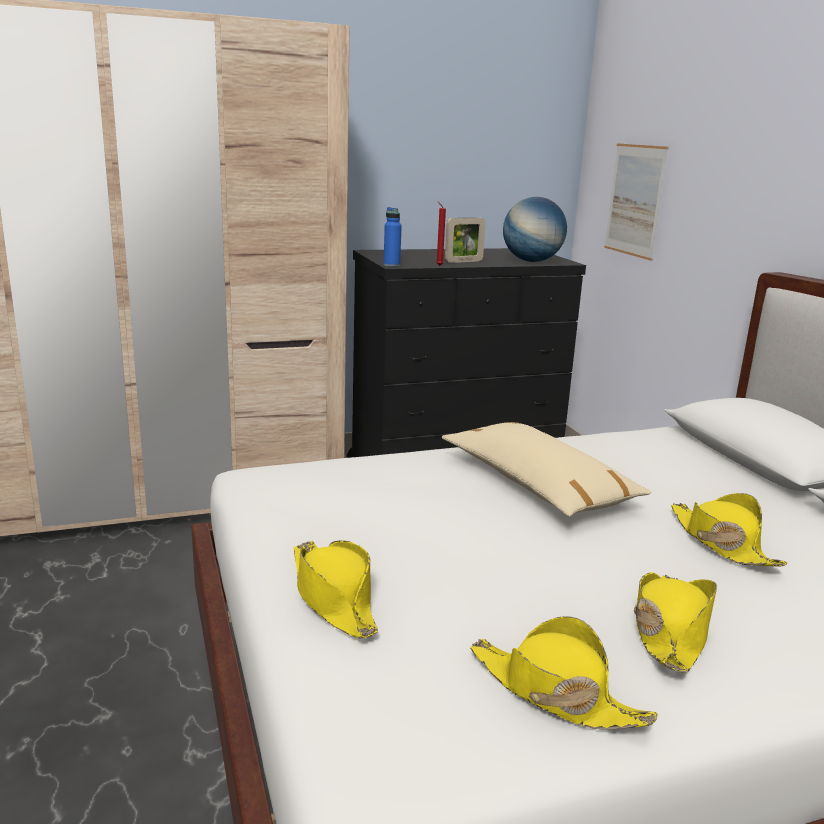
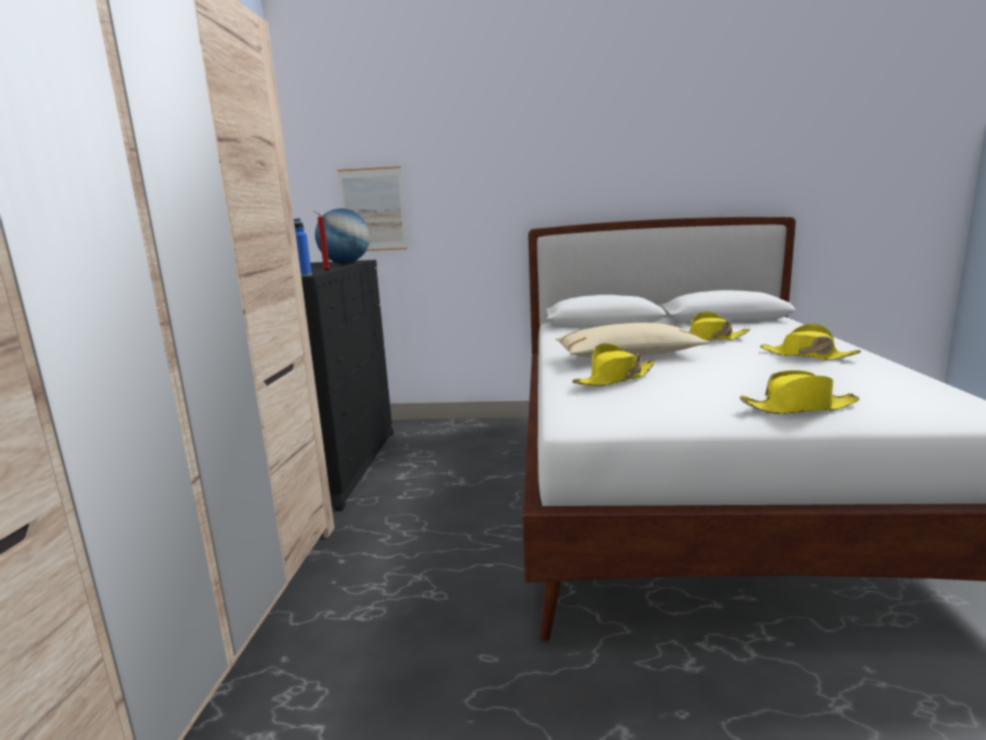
camera: 65 degrees left, 5 degrees down
picture frame [445,217,486,263] -> none
yellow hat [470,616,658,729] -> yellow hat moved to [572,343,656,386]

